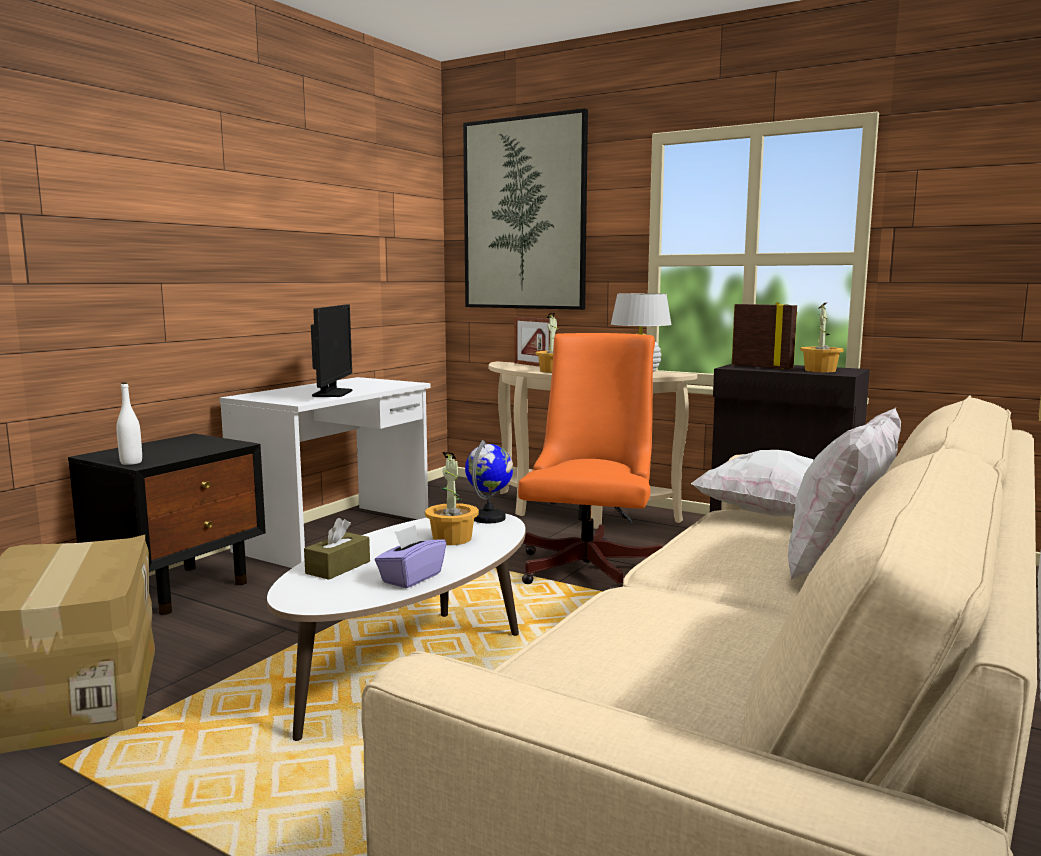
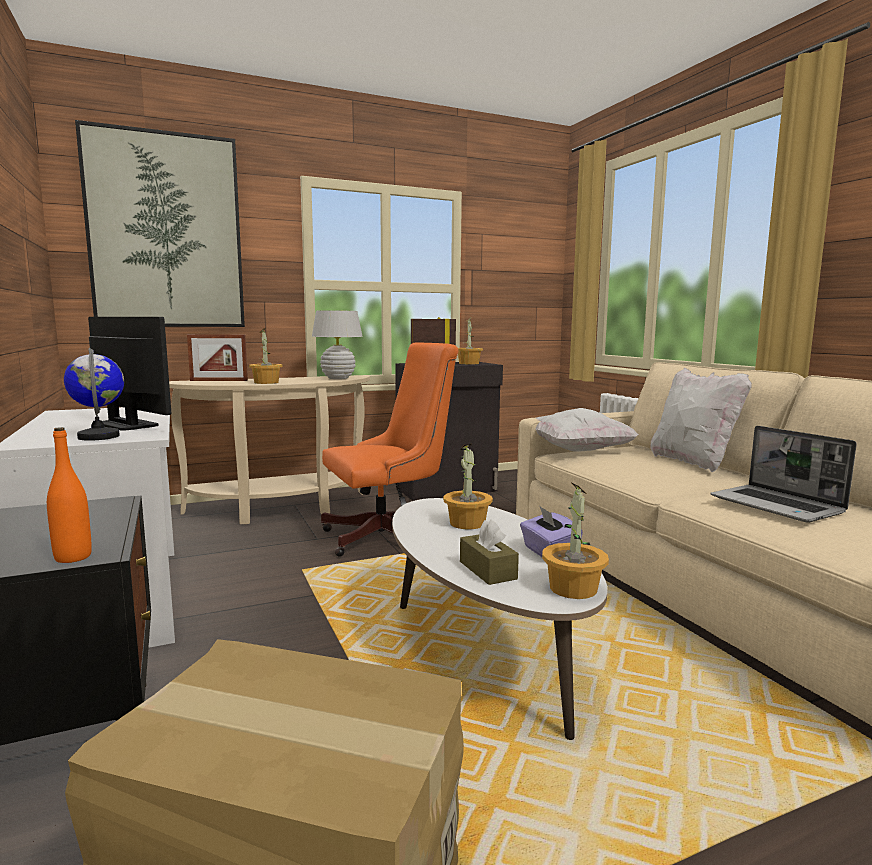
camera: 55 degrees left, 0 degrees up
white bottle [117,382,142,465] -> orange bottle [47,427,92,563]
globe [465,440,513,523] -> globe moved to [64,348,124,441]
orange office chair [518,333,663,589] -> orange office chair turned 105 degrees clockwise [321,342,458,557]
none -> potted plant [542,483,609,599]
none -> laptop [711,426,857,523]

